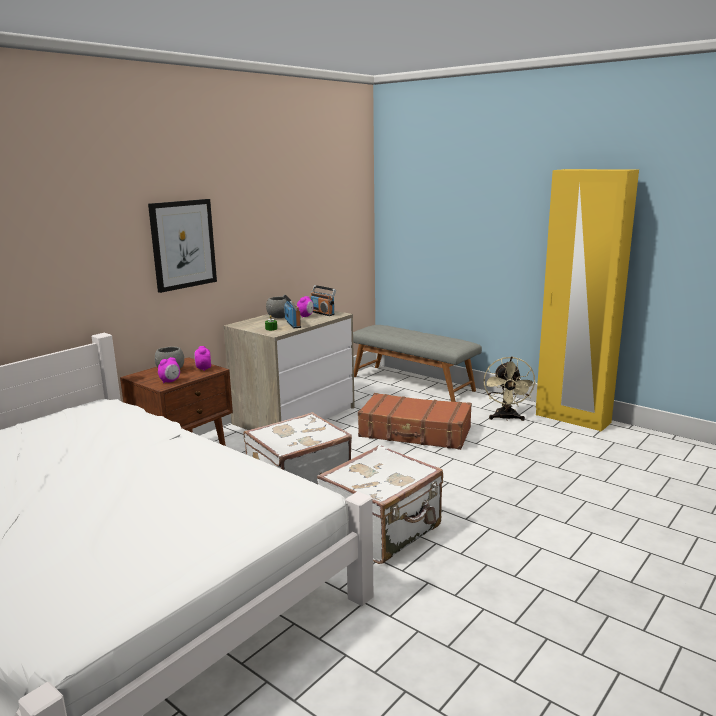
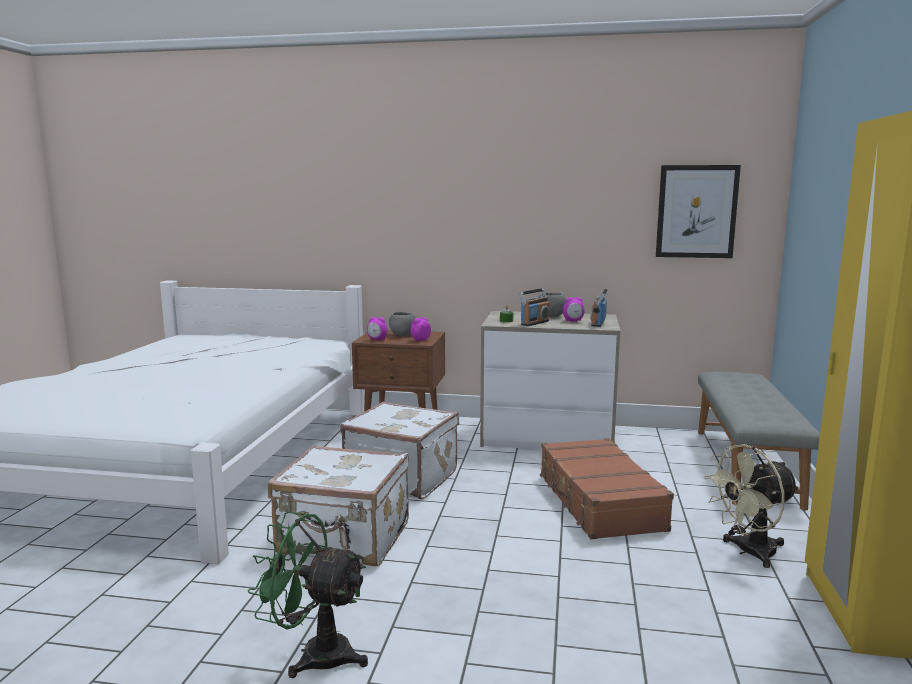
camera: 60 degrees right, 5 degrees down
picture [148,199,217,293] -> picture moved to [656,165,741,258]
none -> green fan [248,511,368,678]

